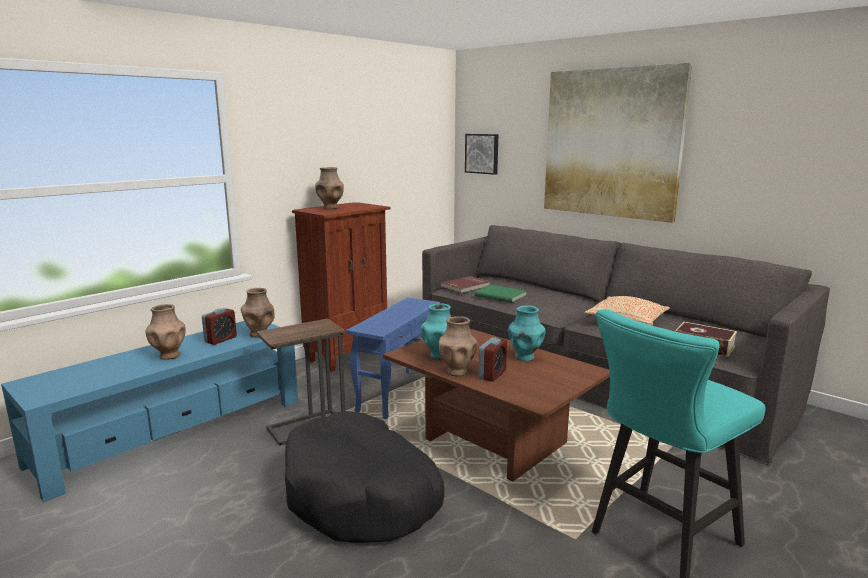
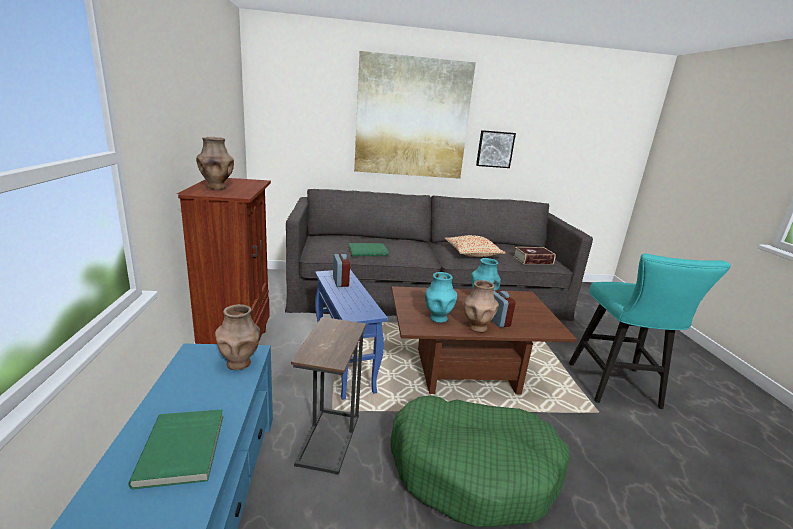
camera: 50 degrees left, 5 degrees up
brown vase [145,304,186,360] -> green book [128,410,223,489]
alarm clock [202,308,237,345] -> alarm clock moved to [333,254,350,287]
black dog bed [285,411,444,543] -> green dog bed [390,395,570,527]
red book [441,276,490,293] -> none
picture [465,134,498,175] -> picture moved to [476,130,516,168]

